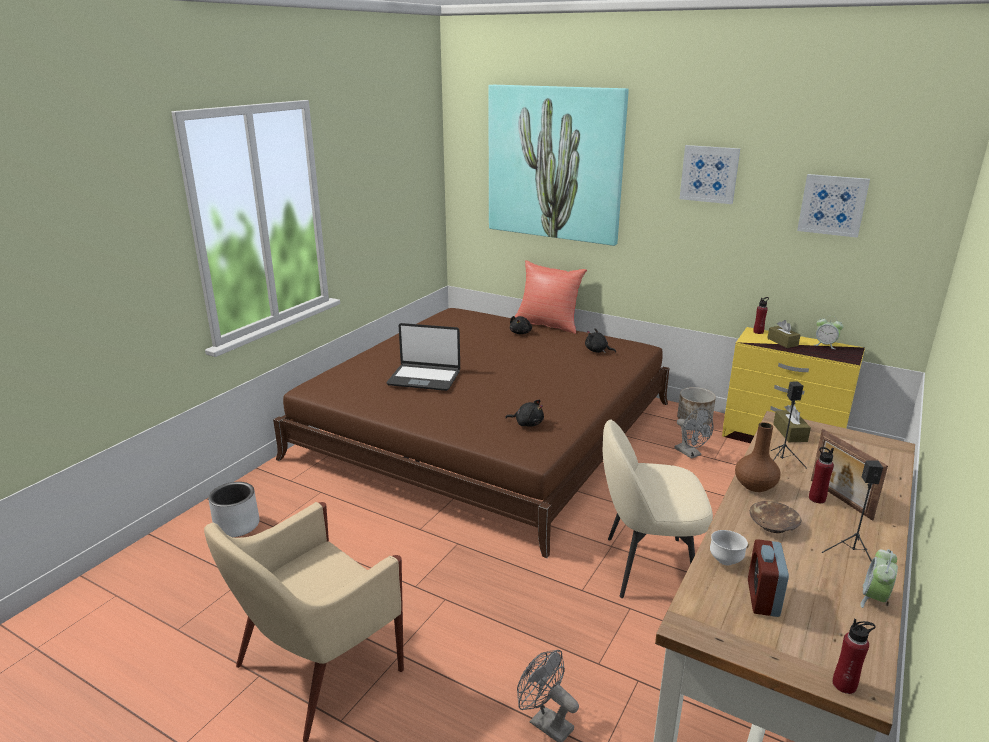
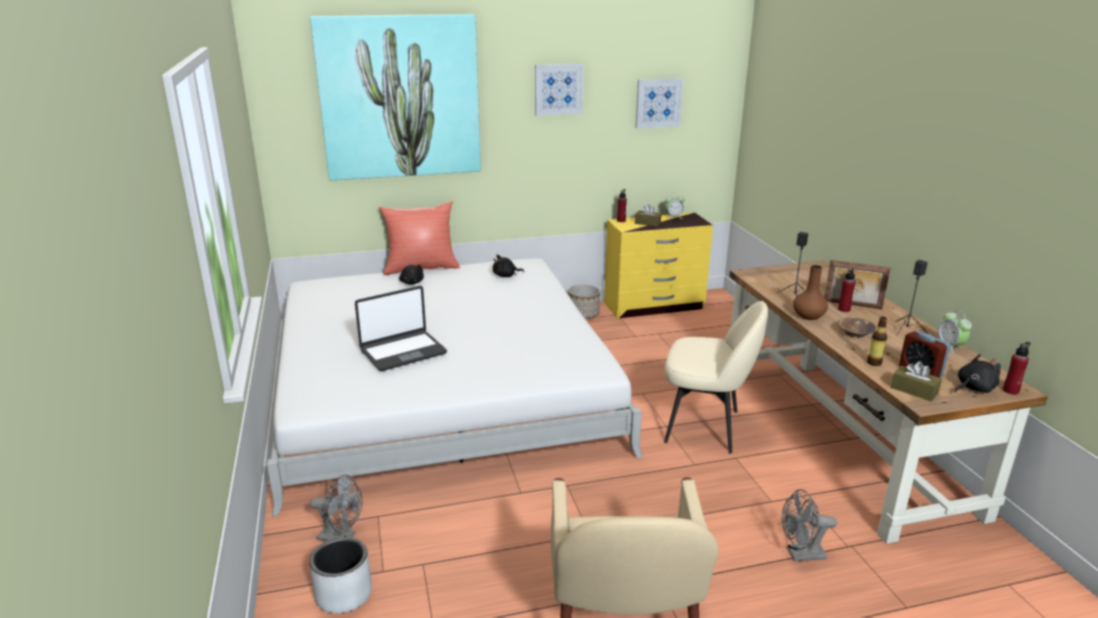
camera: 45 degrees left, 0 degrees up
brown bed [273,308,669,558] -> white bed [267,258,642,516]
black plush toy [505,399,544,427] -> black plush toy moved to [954,354,1001,393]
beige chair [603,419,713,598] -> beige chair turned 120 degrees counterclockwise [664,301,768,453]
grey fan [675,408,714,459] -> grey fan moved to [310,475,362,541]
white bowl [710,530,748,566] -> bottle [867,317,887,366]
brown tissue box [773,405,811,442] -> brown tissue box moved to [891,361,942,401]

